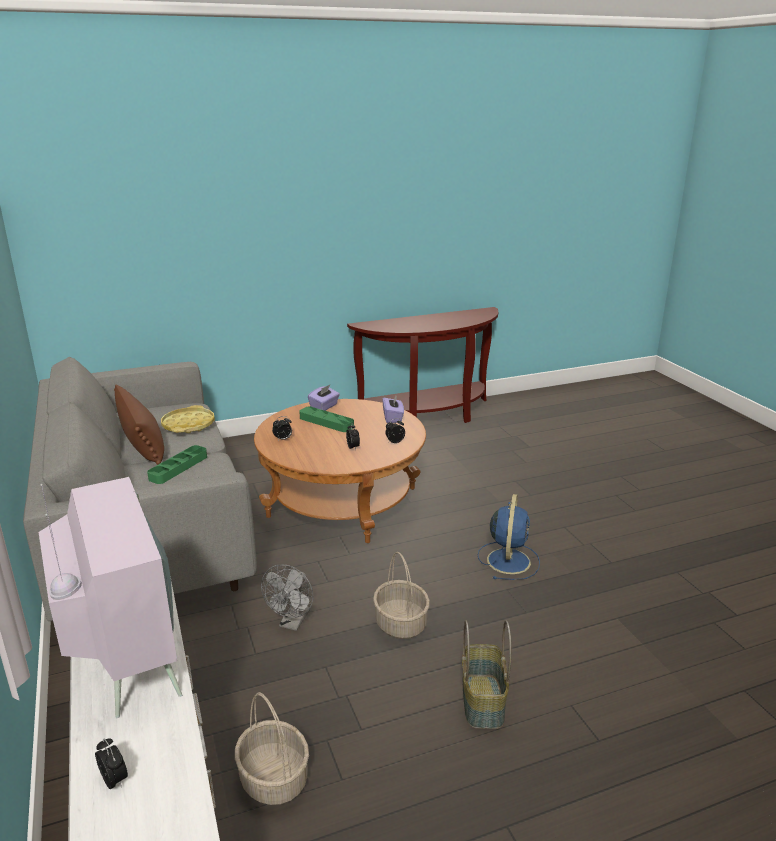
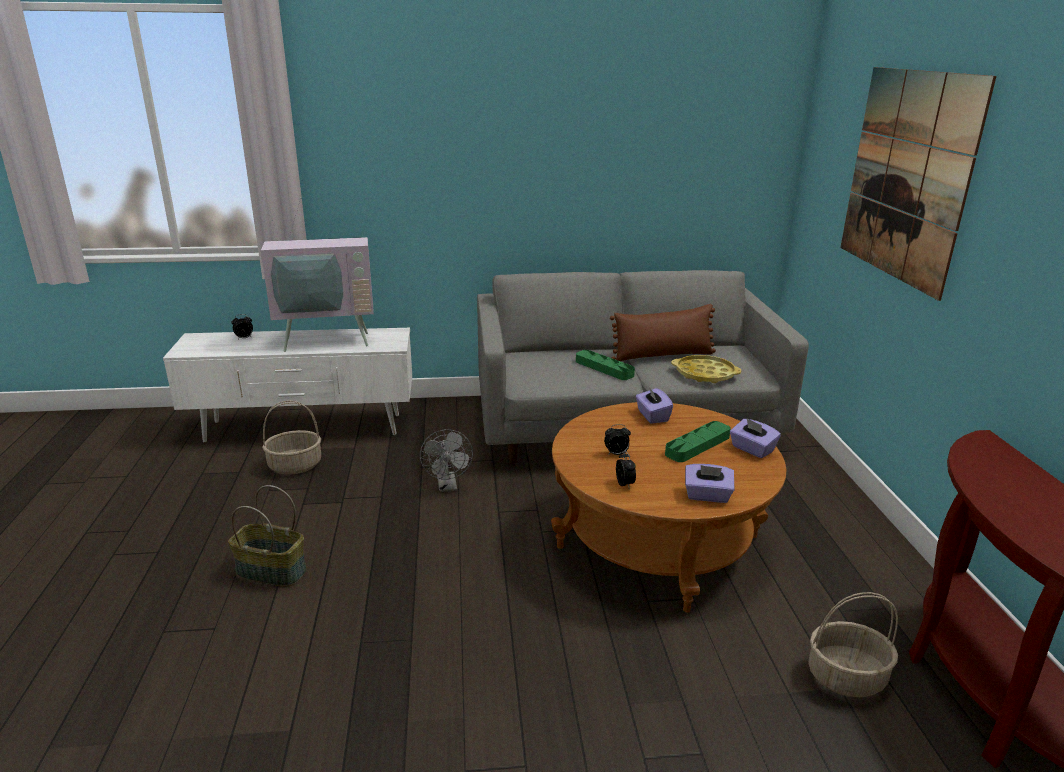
camera: 105 degrees right, 0 degrees up
grey fan [261,565,313,631] -> grey fan turned 135 degrees counterclockwise [420,429,473,492]
alarm clock [272,416,292,440] -> purple tissue box [636,387,673,424]
basket [373,552,430,639] -> basket moved to [808,592,898,697]
blue fan [478,494,540,580] -> none
none -> picture [840,67,996,301]

